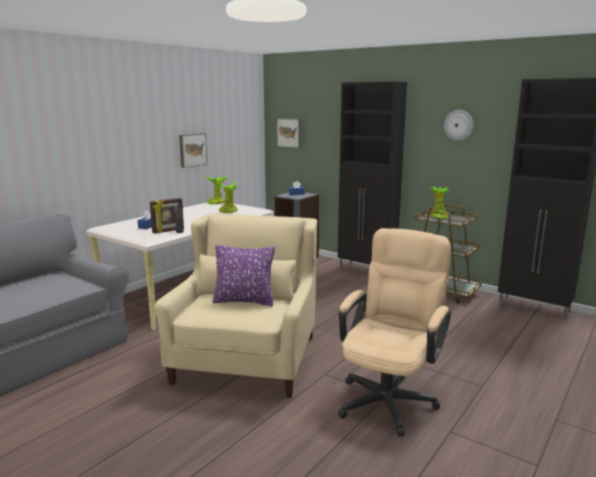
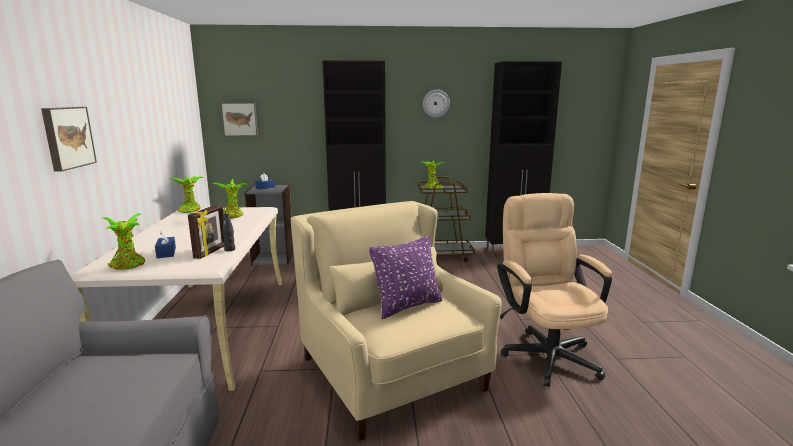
camera: 40 degrees left, 0 degrees up
picture [179,133,207,168] -> picture moved to [41,107,97,172]
none -> potted plant [102,213,145,270]

